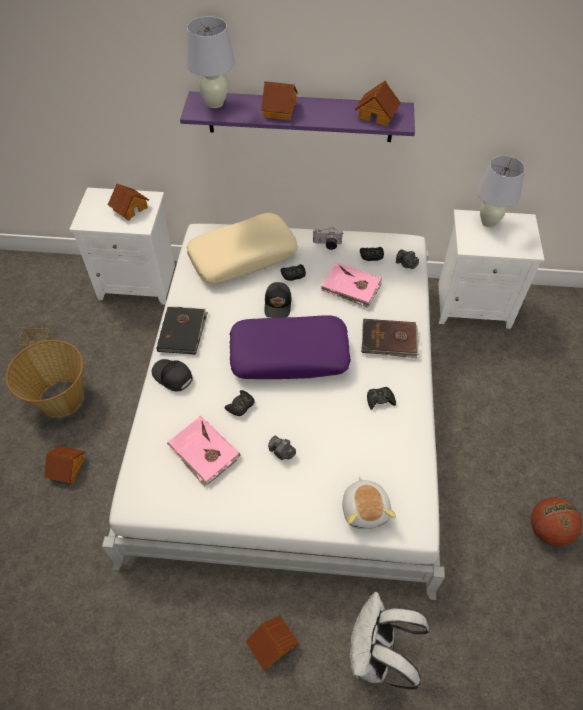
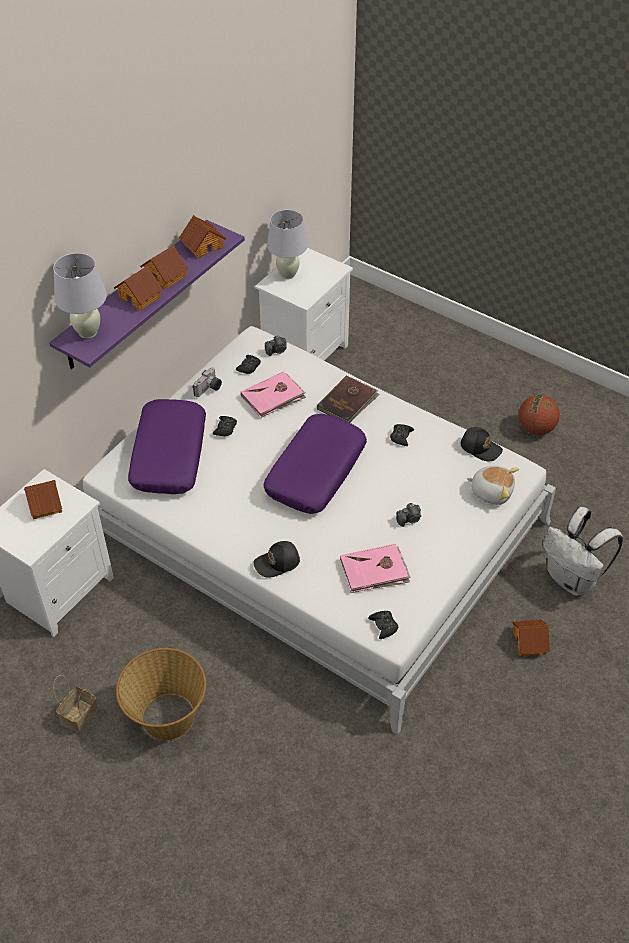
camera: 60 degrees left, 5 degrees down
toy house [44,446,85,484] -> toy house moved to [140,245,188,289]
black book [156,307,208,355] -> none
beige pillow [187,213,298,284] -> purple pillow [128,399,206,494]
black game controller [225,390,255,416] -> black game controller moved to [368,611,398,639]
black cap [264,282,292,318] -> black cap moved to [460,427,503,461]

